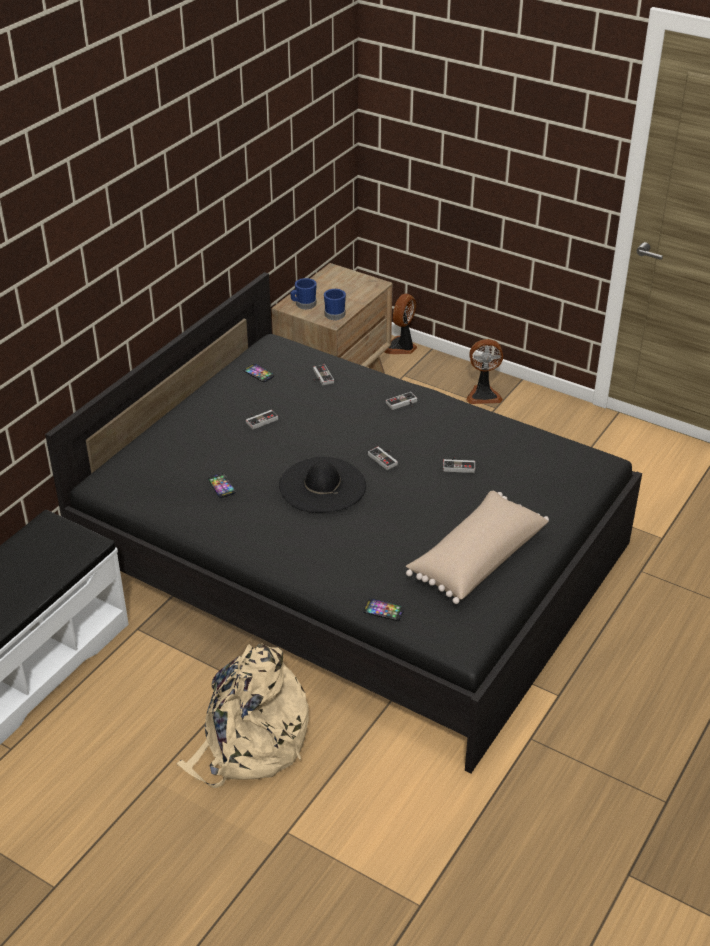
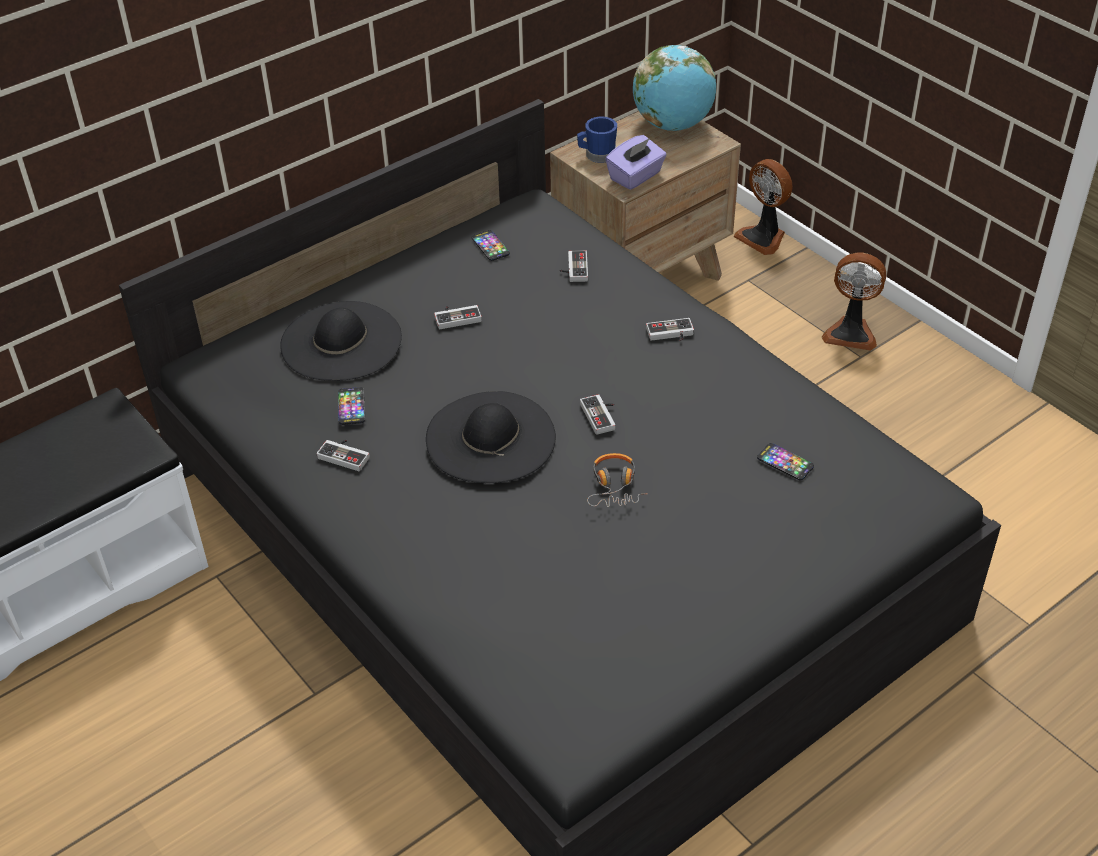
camera: 20 degrees right, 5 degrees up
beige backpack [177,643,309,788] -> none
blue mug [324,289,346,320] -> purple tissue box [606,135,667,190]
phone [363,599,404,621] -> phone moved to [757,443,814,481]
fan [384,293,417,354] -> fan turned 90 degrees counterclockwise [734,159,793,255]
beige pillow [406,491,549,604] -> none
game controller [443,457,475,473] -> game controller moved to [317,439,370,471]
none -> black hat [280,301,402,381]
none -> headphones [587,453,648,507]
none -> globe [633,45,716,131]

